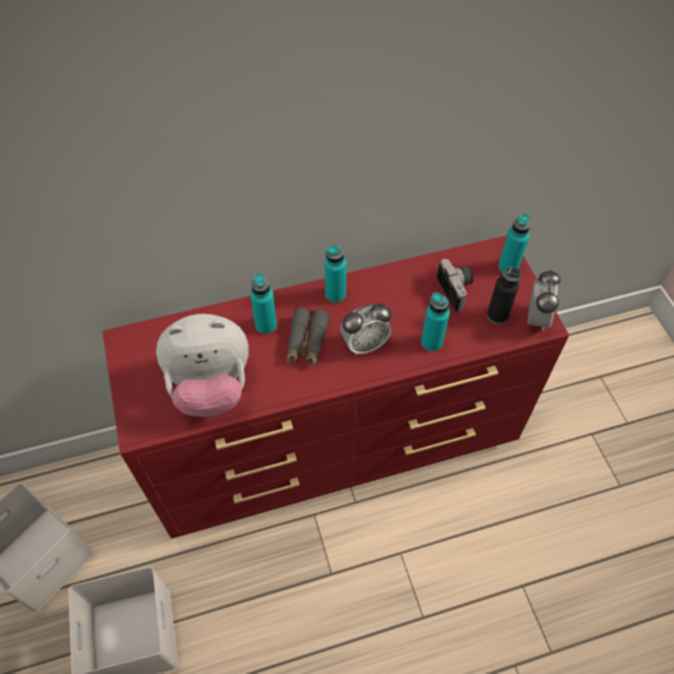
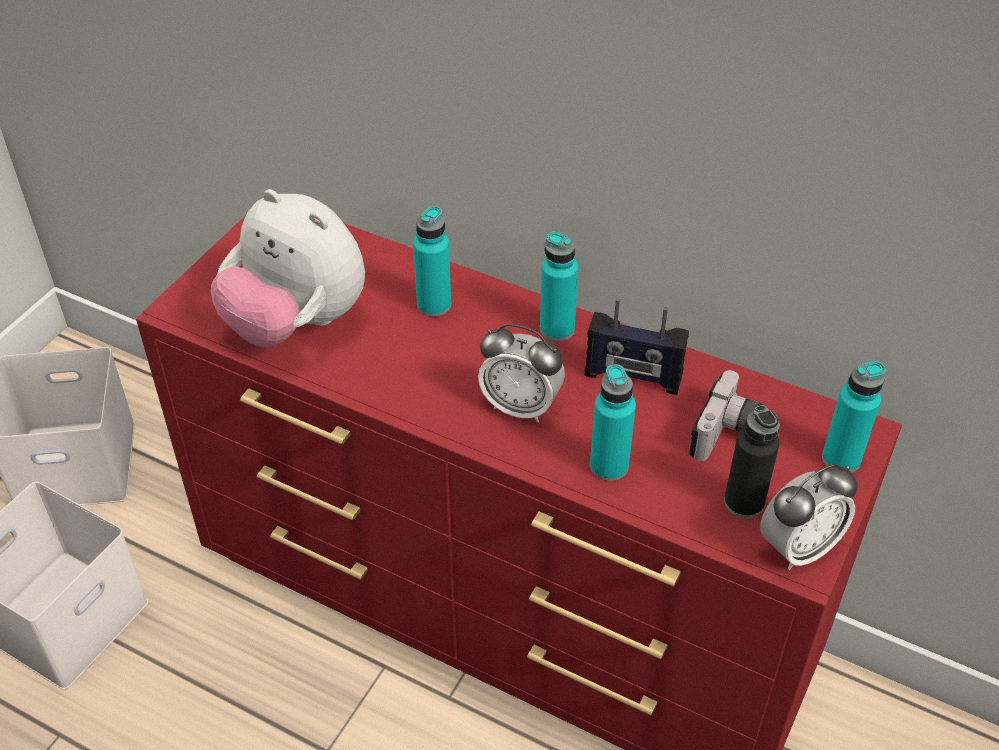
camera: 45 degrees right, 10 degrees down
grey binoculars [286,307,330,366] -> none
none -> radio [585,298,689,395]

